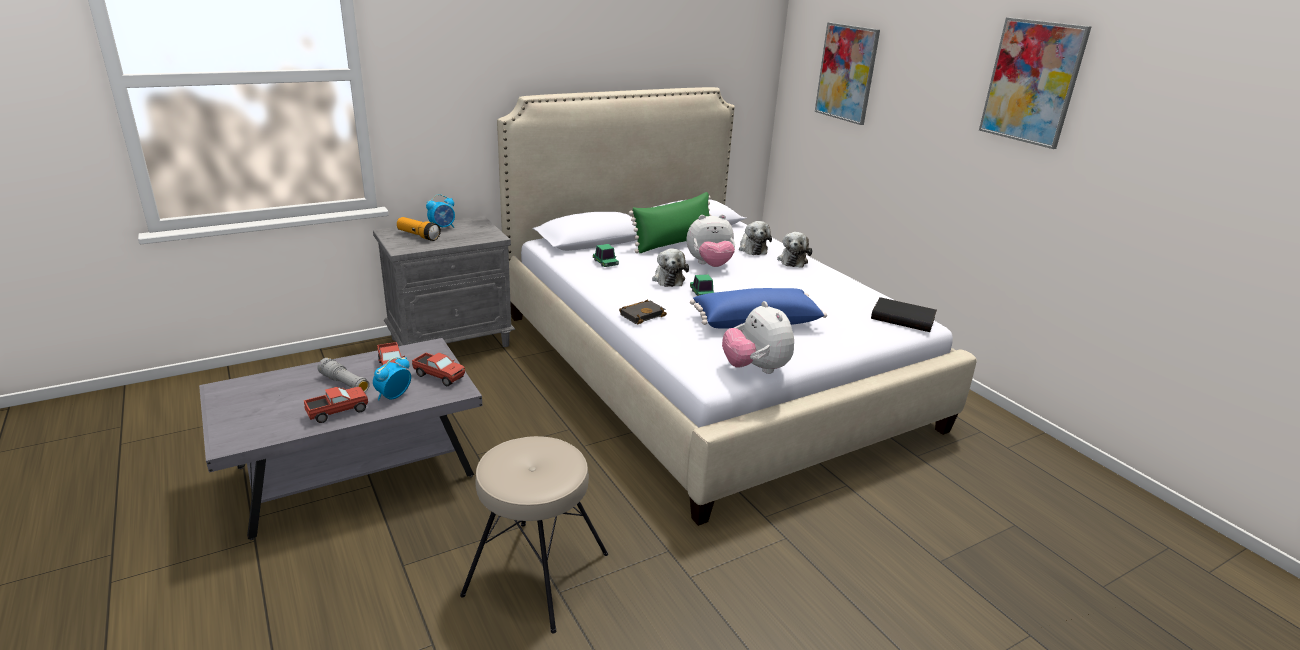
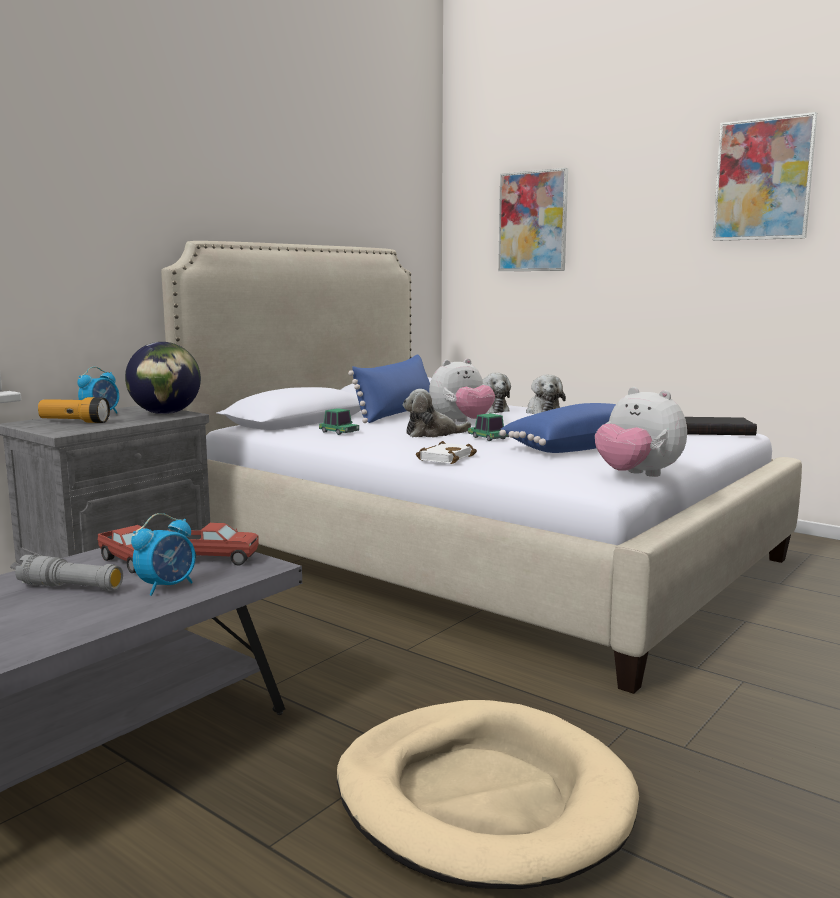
camera: 20 degrees left, 15 degrees down
toy truck [304,387,368,423] -> none
alarm clock [373,357,411,400] -> alarm clock turned 150 degrees counterclockwise [131,513,196,596]
beige stool [460,436,608,634] -> beige dog bed [337,700,639,889]
black book [619,299,667,324] -> white book [416,441,477,464]
green pillow [629,192,711,253] -> blue pillow [348,354,430,423]
plush toy [652,248,689,287] -> plush toy turned 105 degrees clockwise [403,389,471,437]
none -> globe [125,342,201,414]

